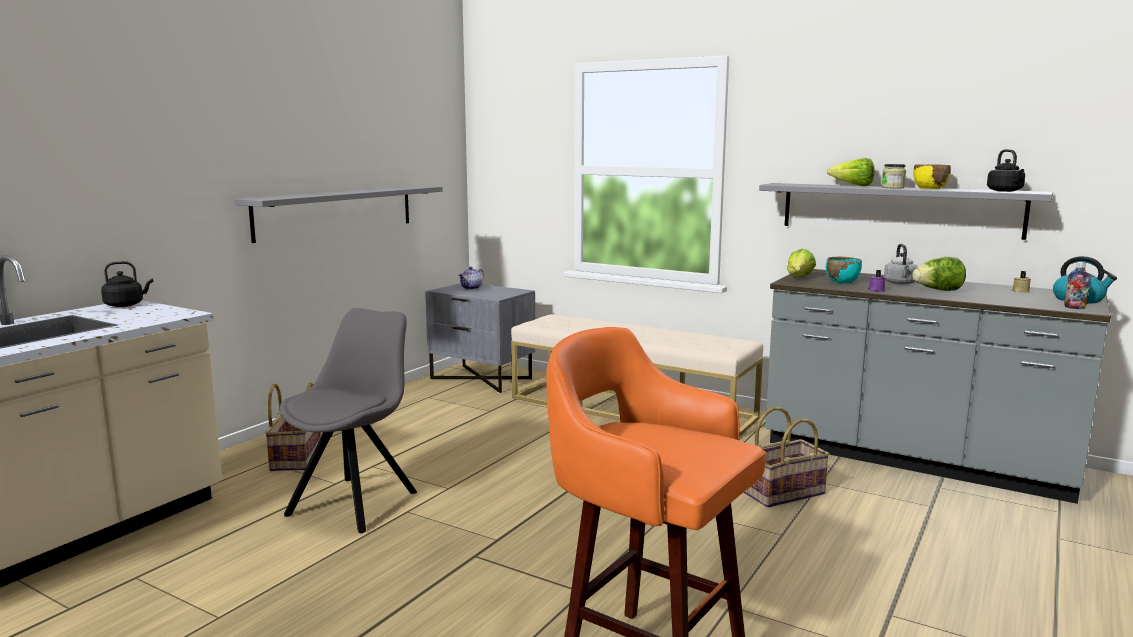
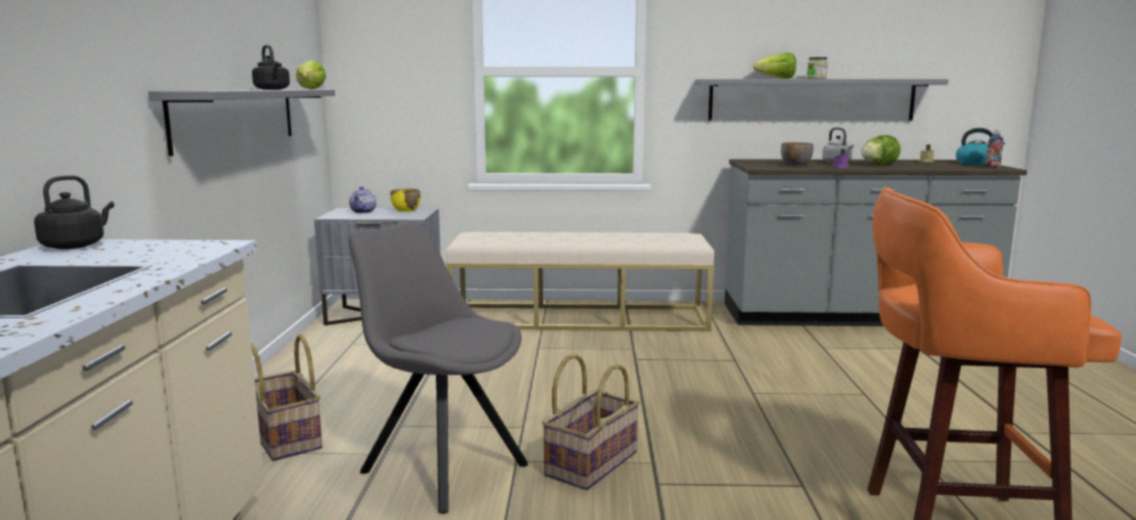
camera: 30 degrees left, 0 degrees up
grey chair [280,308,417,533] -> grey chair turned 45 degrees counterclockwise [349,222,528,514]
basket [743,407,830,508] -> basket moved to [542,353,640,490]
lettuce [787,249,816,277] -> lettuce moved to [296,60,326,89]
turquoise bowl [826,257,862,284] -> grey bowl [781,142,814,166]
yellow bowl [913,165,951,189] -> yellow bowl moved to [390,189,421,212]
black kettle [987,149,1025,192] -> black kettle moved to [252,45,290,90]

